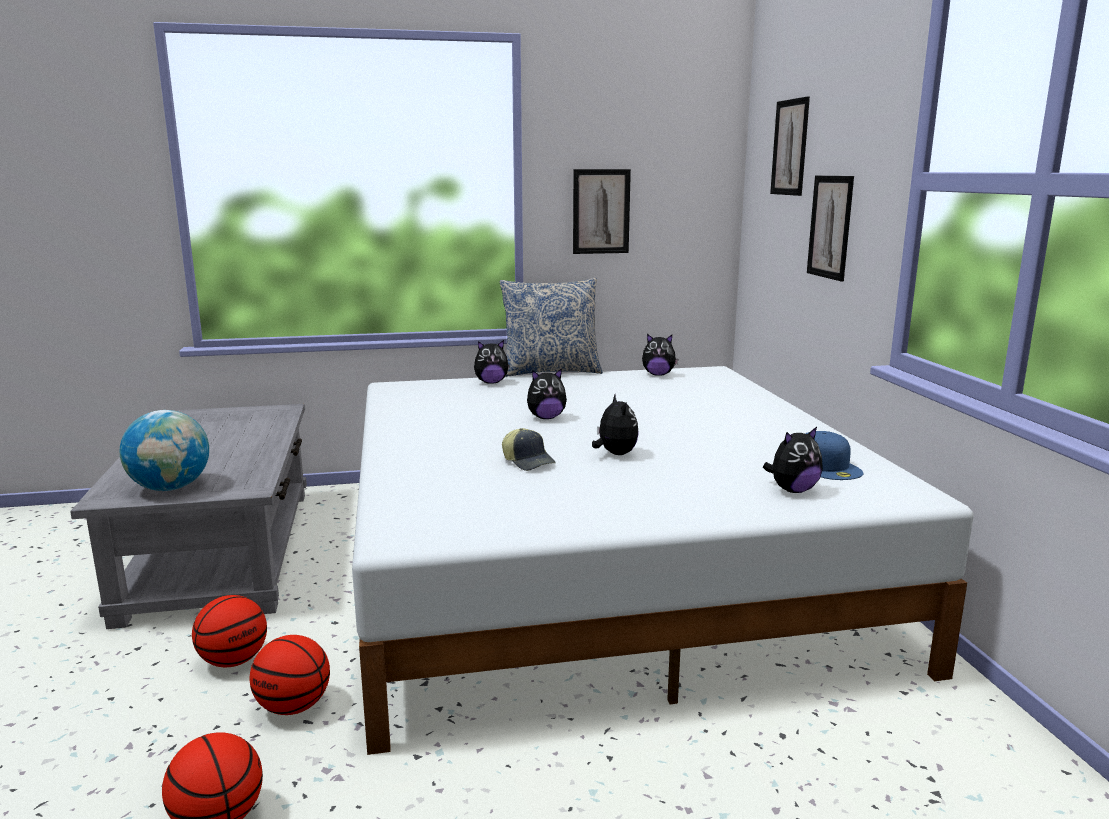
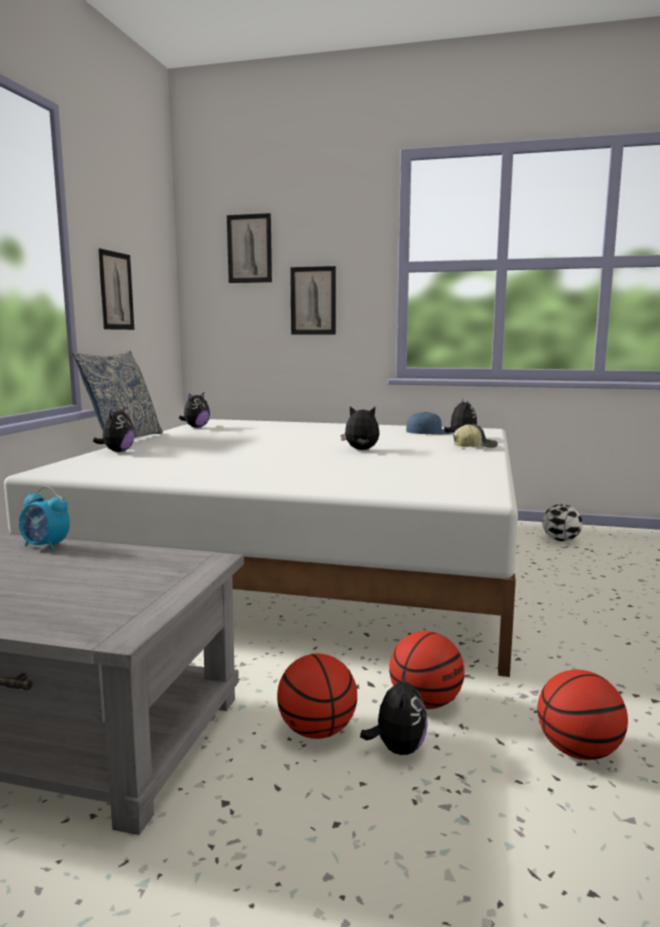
camera: 65 degrees left, 5 degrees down
globe [119,410,209,491] -> none
cap [502,428,556,471] -> cap moved to [453,424,498,448]
plush toy [527,368,567,419] -> plush toy moved to [360,670,428,755]
none -> alarm clock [19,486,70,551]
none -> football [543,504,582,542]

